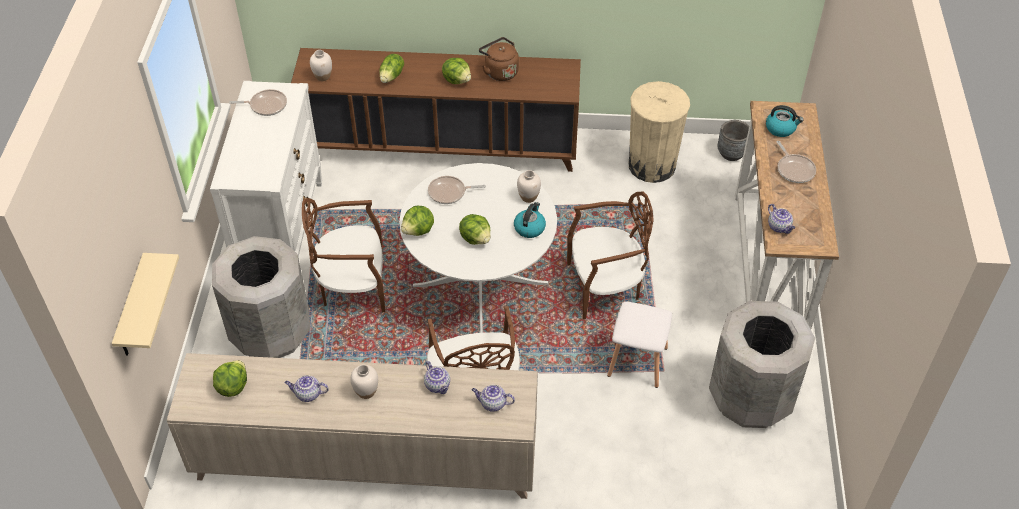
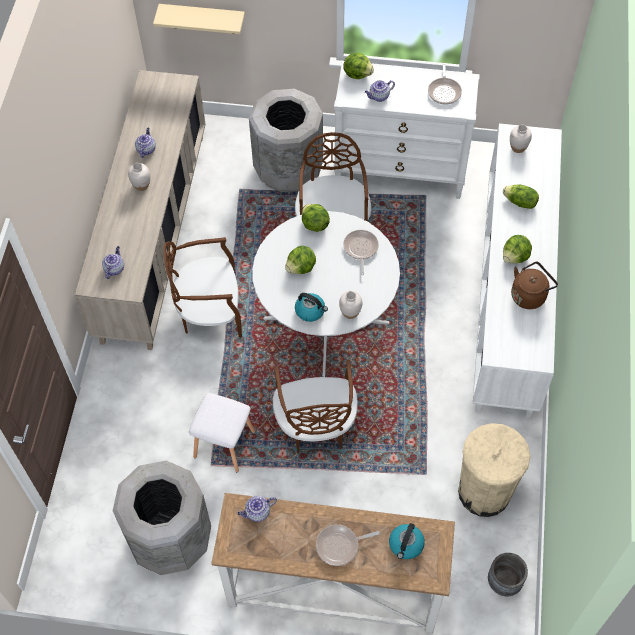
camera: 95 degrees right, 10 degrees up
lettuce [213,360,247,397] -> lettuce moved to [343,53,374,79]
brown cabinet [291,48,581,172] -> white cabinet [473,123,562,418]
teapot [424,361,450,394] -> teapot moved to [365,80,395,102]

